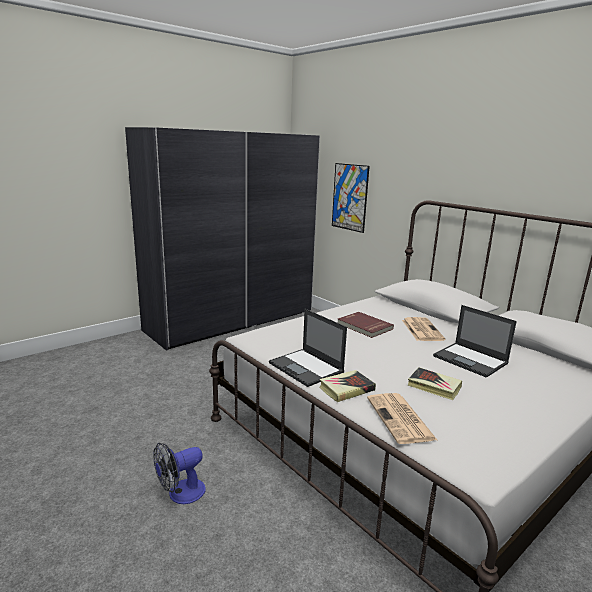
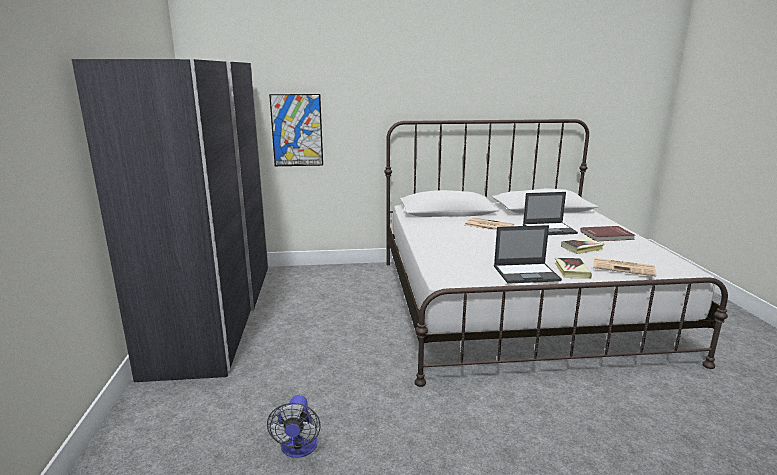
camera: 55 degrees left, 0 degrees up
fan [153,443,206,504] -> fan moved to [267,395,321,458]
red book [338,312,394,338] -> red book moved to [580,226,635,241]

